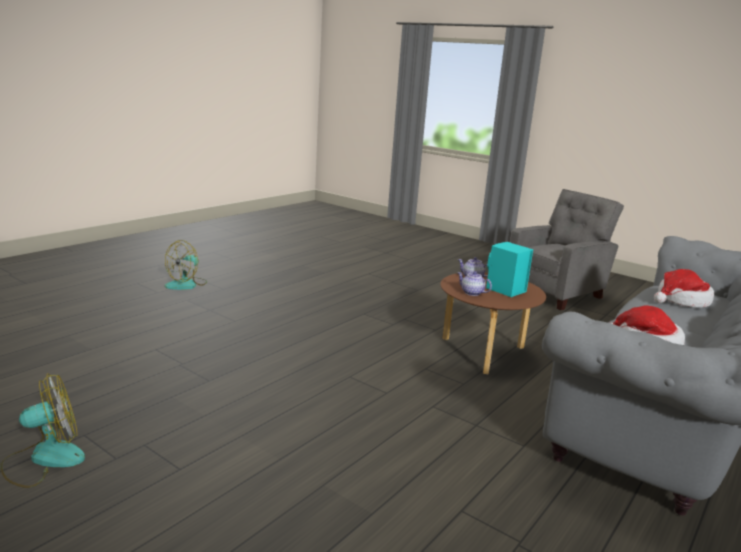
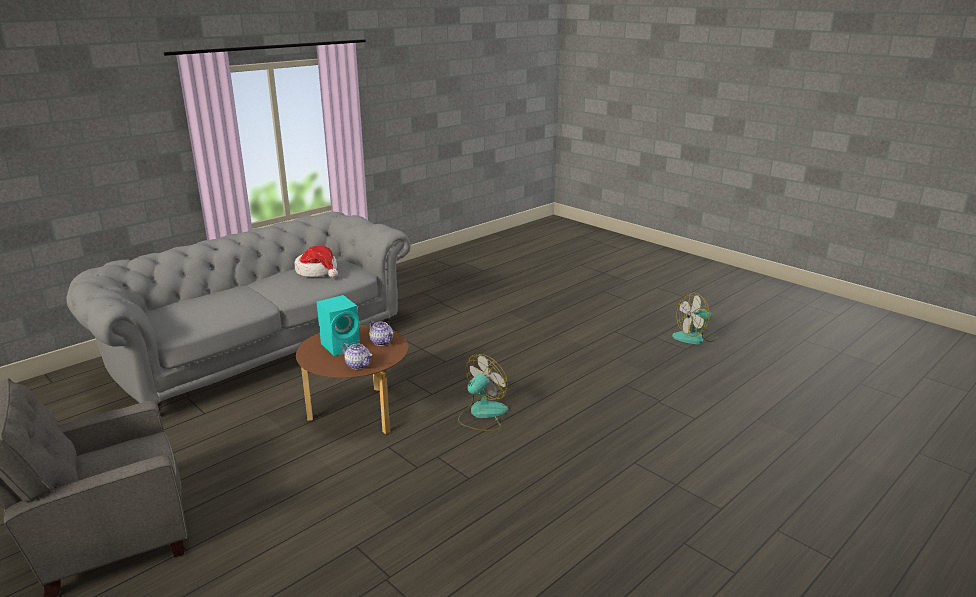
camera: 170 degrees left, 5 degrees up
fan [165,240,207,290] -> fan moved to [458,354,508,431]
hat [654,269,714,307] -> none

